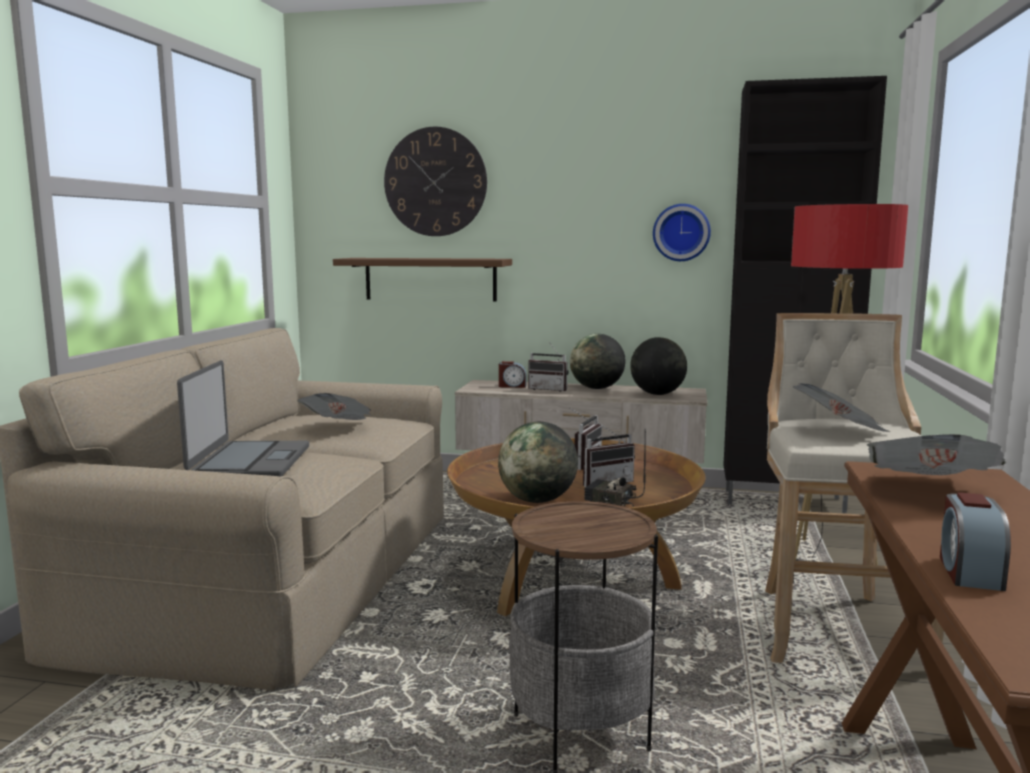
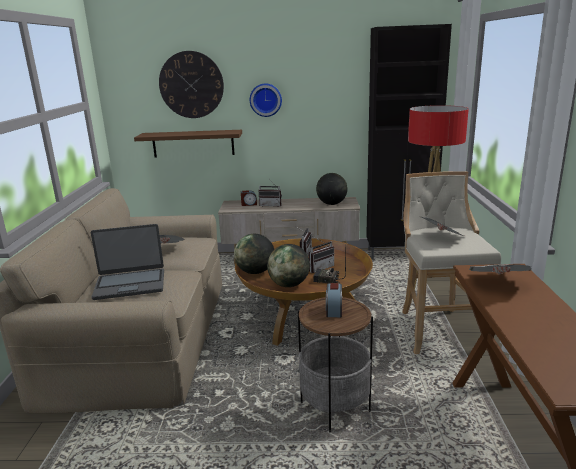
camera: 10 degrees left, 10 degrees up
laptop [177,360,309,477] -> laptop turned 90 degrees clockwise [91,224,164,300]
globe [570,334,625,389] -> globe moved to [234,234,274,274]
wall clock [653,204,711,261] -> wall clock moved to [250,83,282,117]
alarm clock [940,492,1011,591] -> alarm clock moved to [326,283,342,317]

